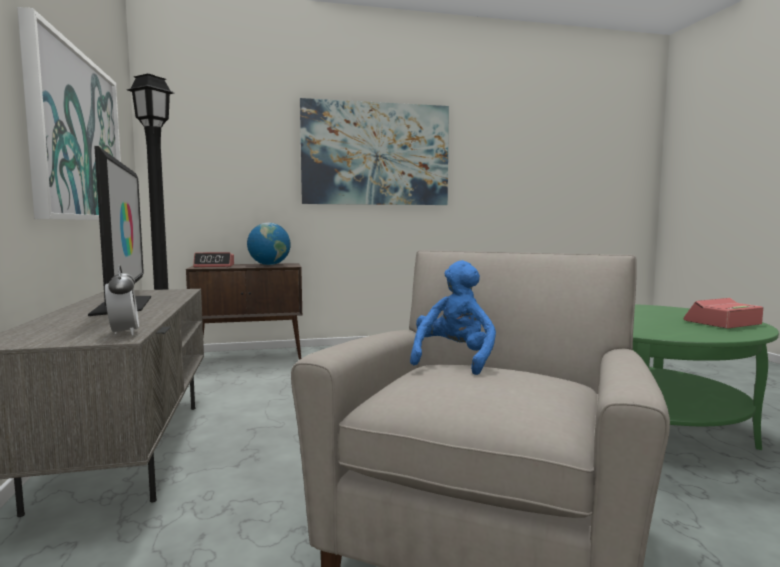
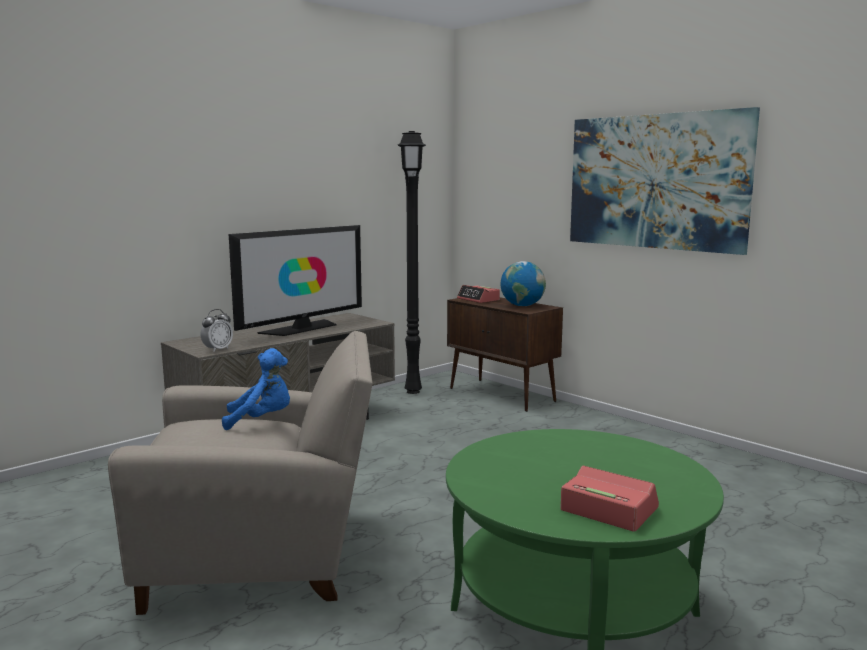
camera: 60 degrees right, 5 degrees up
picture [17,7,121,220] -> none

